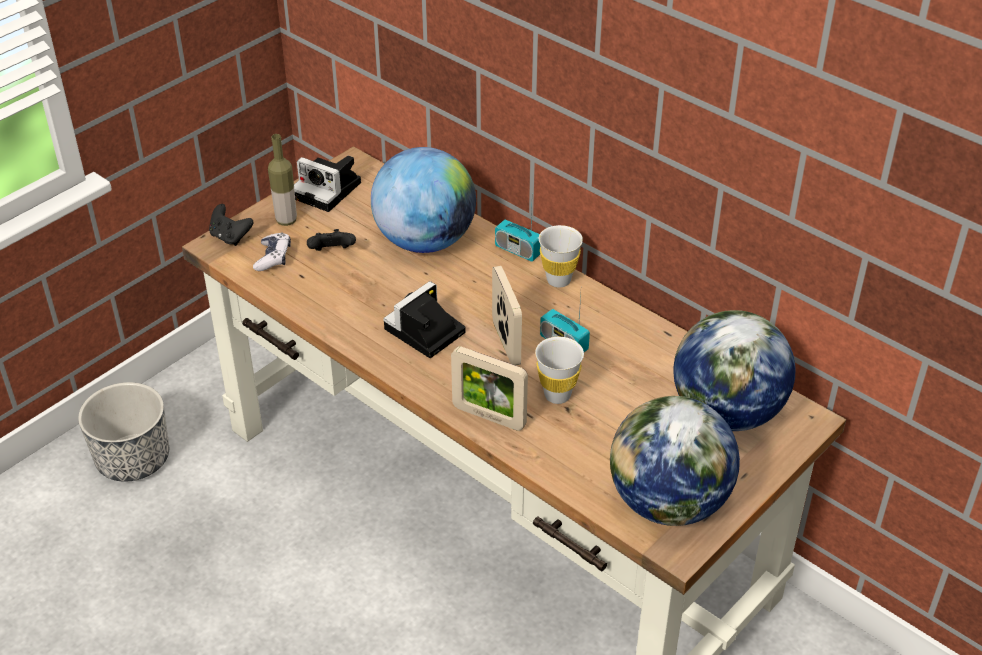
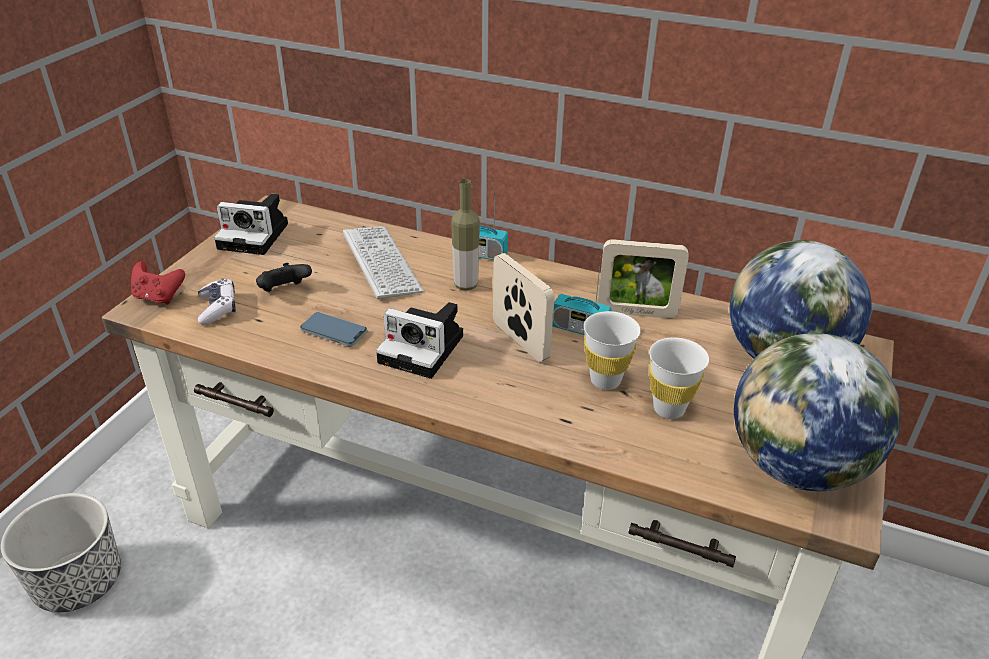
camera: 20 degrees left, 5 degrees down
black game controller [209,204,253,246] -> red game controller [131,261,185,305]
bottle [268,134,297,226] -> bottle moved to [451,179,480,291]
globe [371,147,476,253] -> keyboard [343,226,424,299]
camera [383,281,465,358] -> camera turned 90 degrees counterclockwise [376,302,463,379]
picture frame [451,346,528,431] -> picture frame moved to [598,239,689,319]
white cup [539,225,583,288] -> white cup moved to [649,337,709,419]
none -> phone [300,312,367,346]

